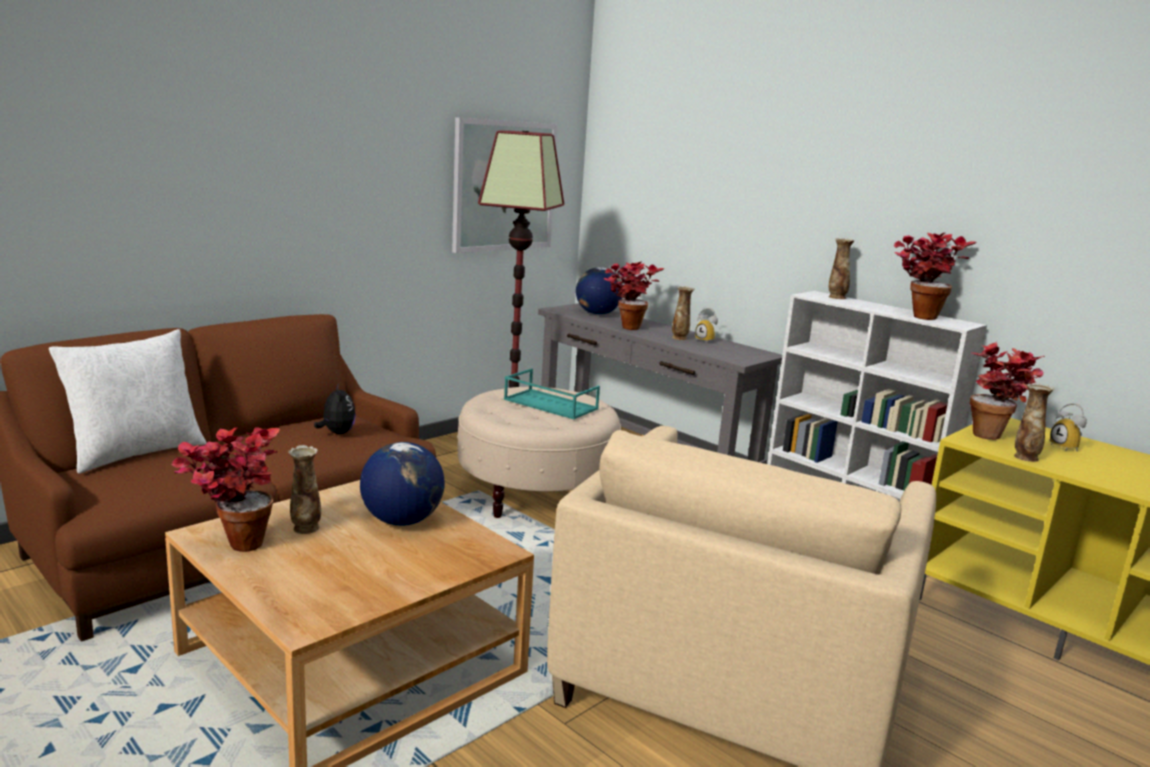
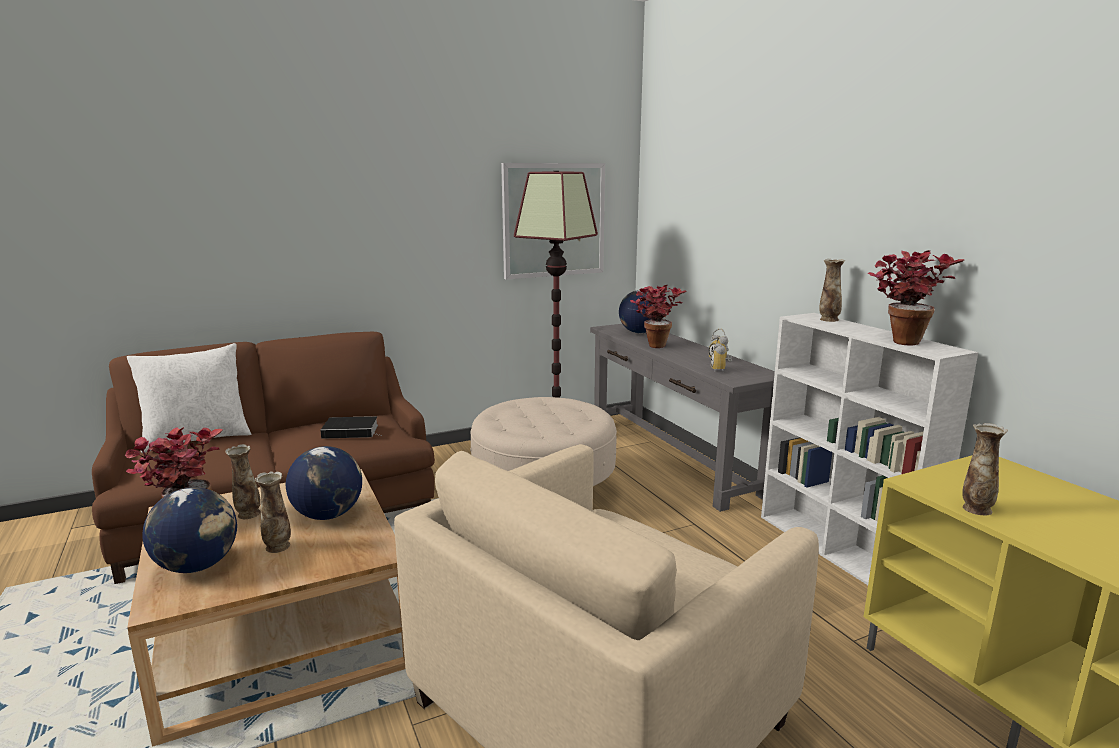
camera: 20 degrees right, 0 degrees up
plush toy [314,384,356,434] -> book [320,416,380,439]
turquoise tray [504,369,600,419] -> none
vase [672,286,695,340] -> vase moved to [255,471,291,553]
potted plant [970,342,1046,440] -> none
alarm clock [1050,403,1087,451] -> alarm clock moved to [711,337,732,373]
none -> globe [143,487,237,573]

